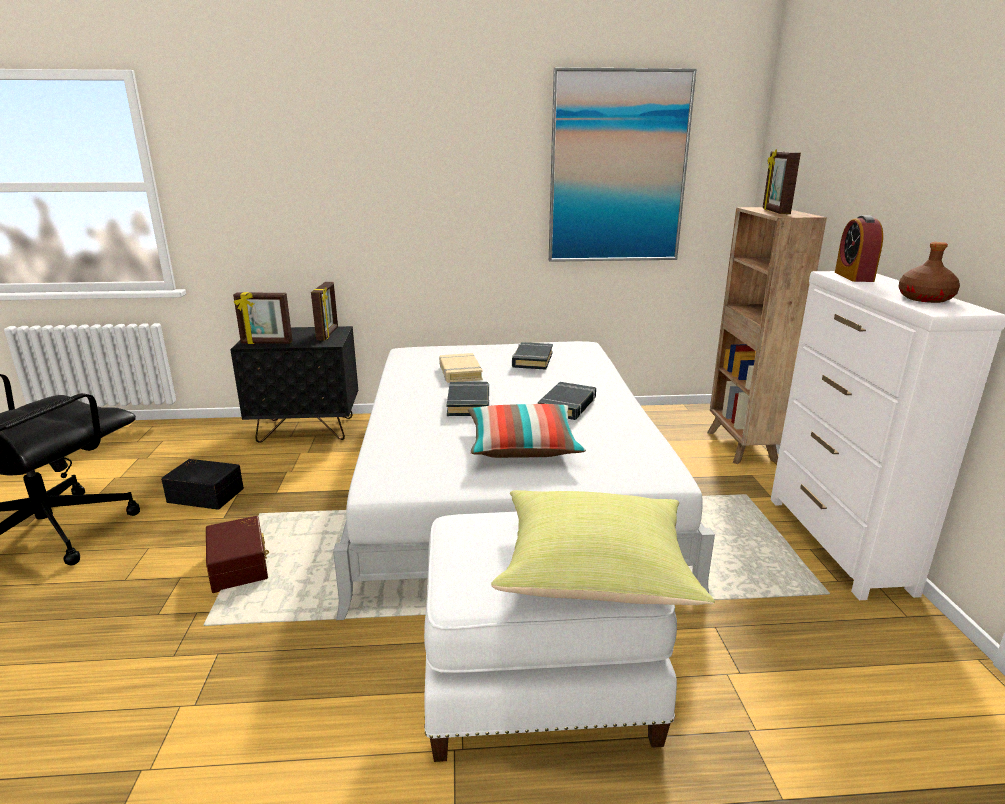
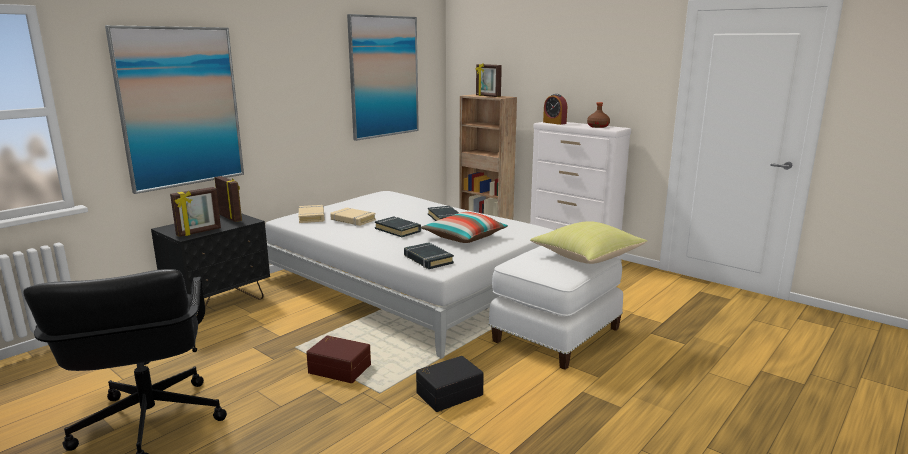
camera: 45 degrees left, 5 degrees down
black storage box [161,459,244,510] -> black storage box moved to [416,356,484,412]
black book [512,342,553,370] -> black book moved to [404,242,454,269]
none -> picture [105,25,244,194]
none -> beige book [299,205,325,223]

